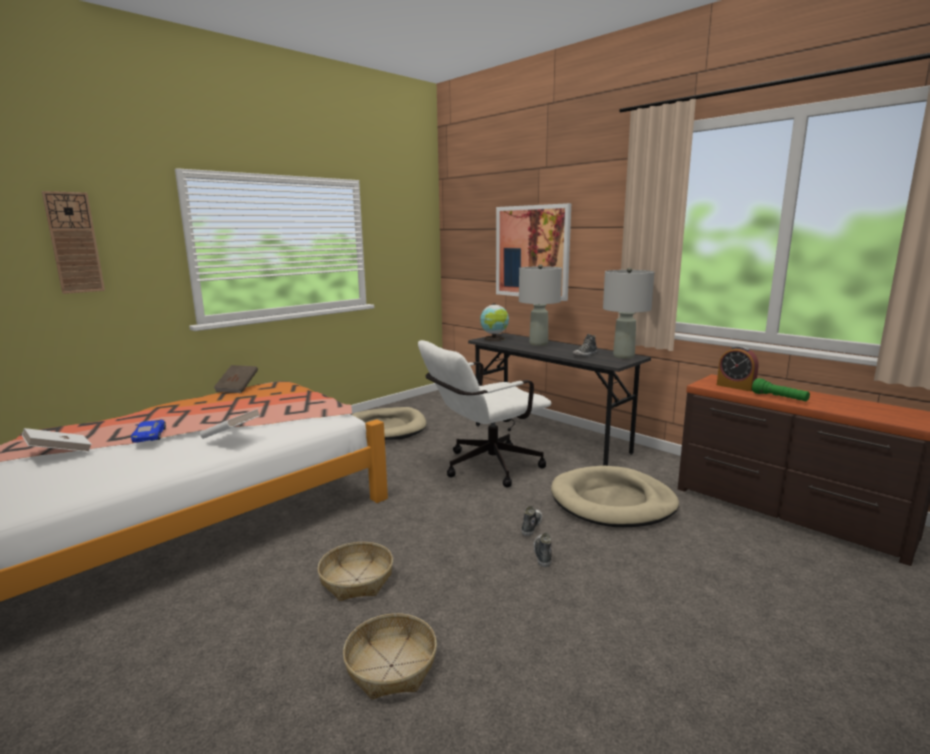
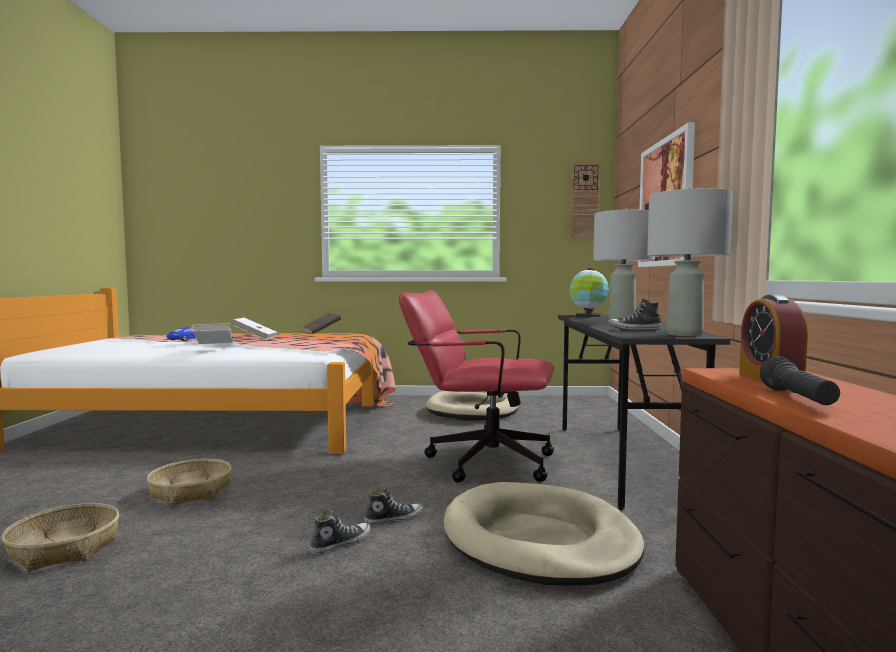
camera: 45 degrees right, 10 degrees down
white book [22,428,92,452] -> white book moved to [232,318,277,340]
wall clock [42,191,105,294] -> wall clock moved to [571,163,600,239]
white office chair [418,340,551,488] -> red office chair [399,290,554,483]
green flashlight [752,378,810,402] -> black flashlight [760,356,840,405]

